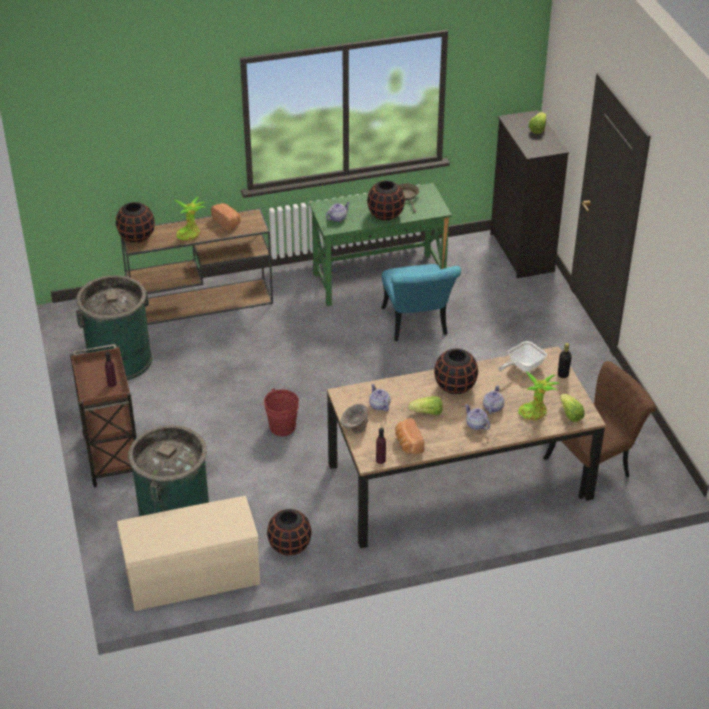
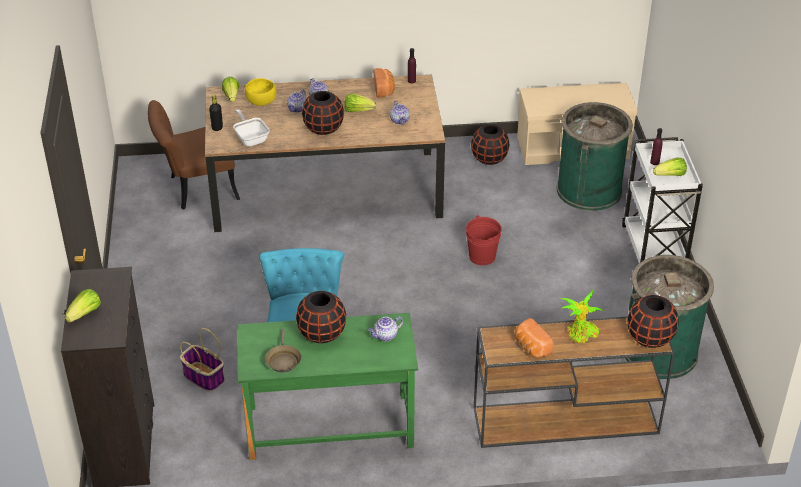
camera: 170 degrees left, 0 degrees up
brown cart [70,344,137,487] -> white cart [622,137,703,263]
grey bowl [341,404,368,434] -> none
frying pan [498,341,547,372] -> frying pan turned 90 degrees counterclockwise [233,109,270,147]
potted plant [518,371,560,420] -> yellow bowl [245,78,276,106]
none -> basket [180,328,225,392]
none -> lettuce [653,157,687,176]

